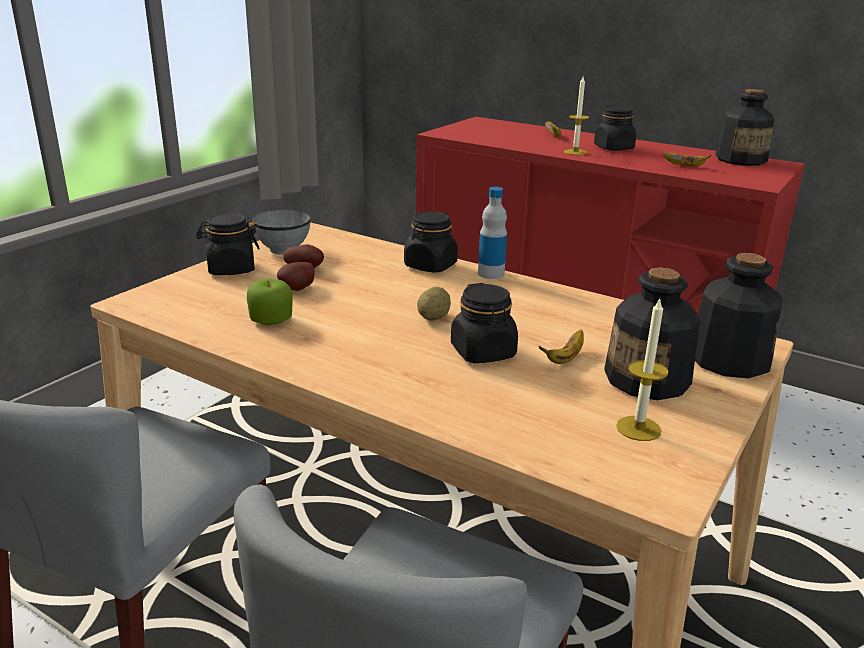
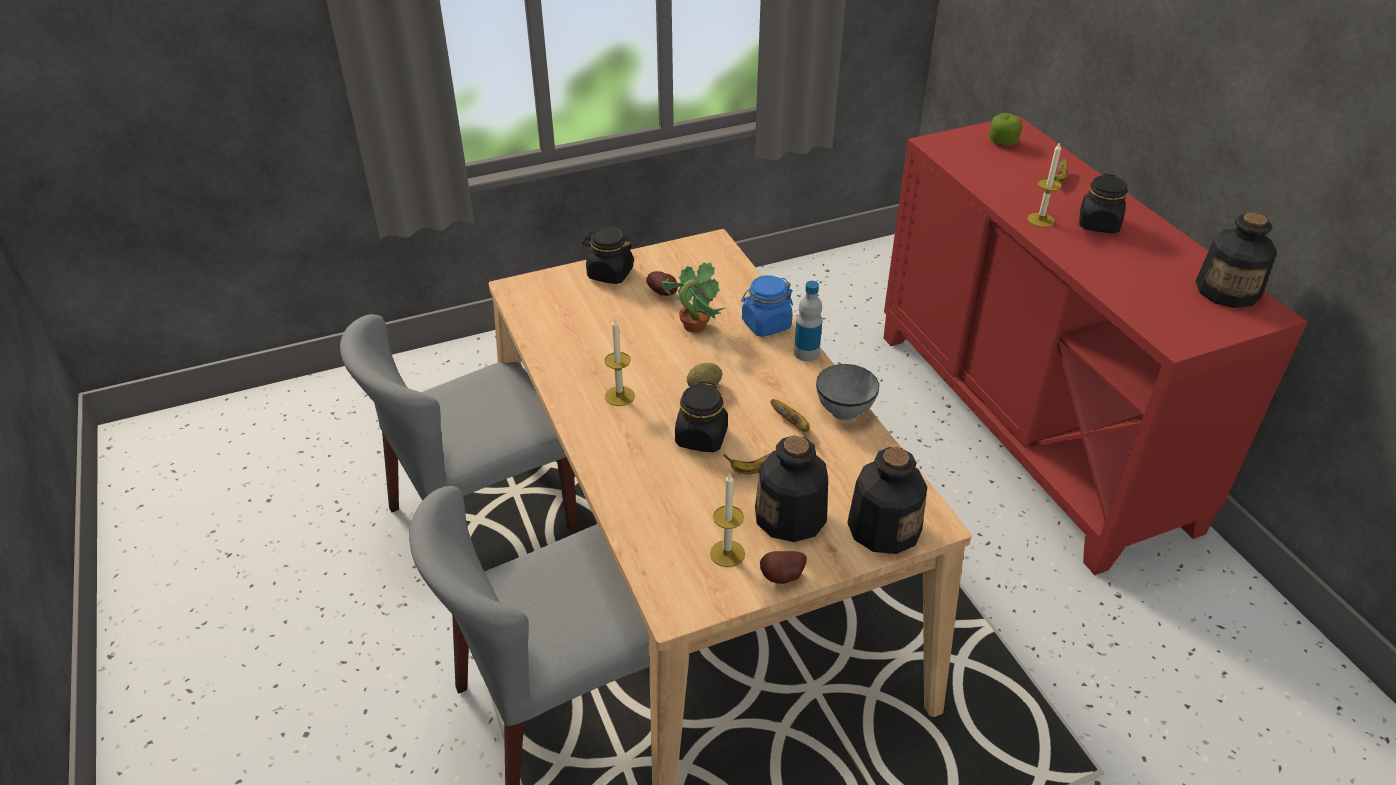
camera: 35 degrees right, 15 degrees up
apple [247,279,293,325] -> apple moved to [989,113,1023,146]
grey bowl [252,210,310,255] -> grey bowl moved to [816,364,879,420]
potato [277,262,314,291] -> potato moved to [760,551,807,584]
black jar [404,211,458,273] -> blue jar [741,275,793,337]
banana [663,152,711,166] -> banana moved to [770,399,810,432]
none -> candle [605,319,635,406]
none -> potted plant [661,262,725,333]

